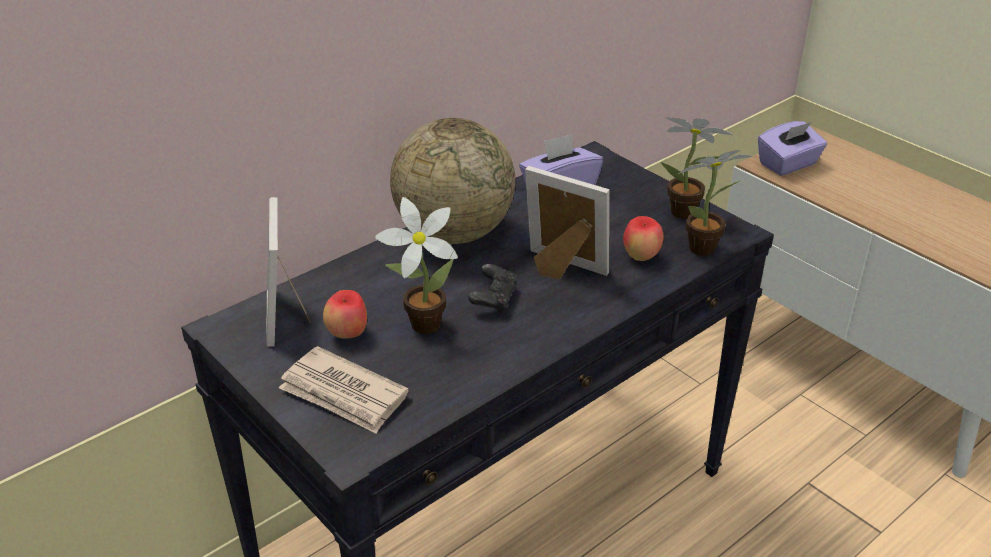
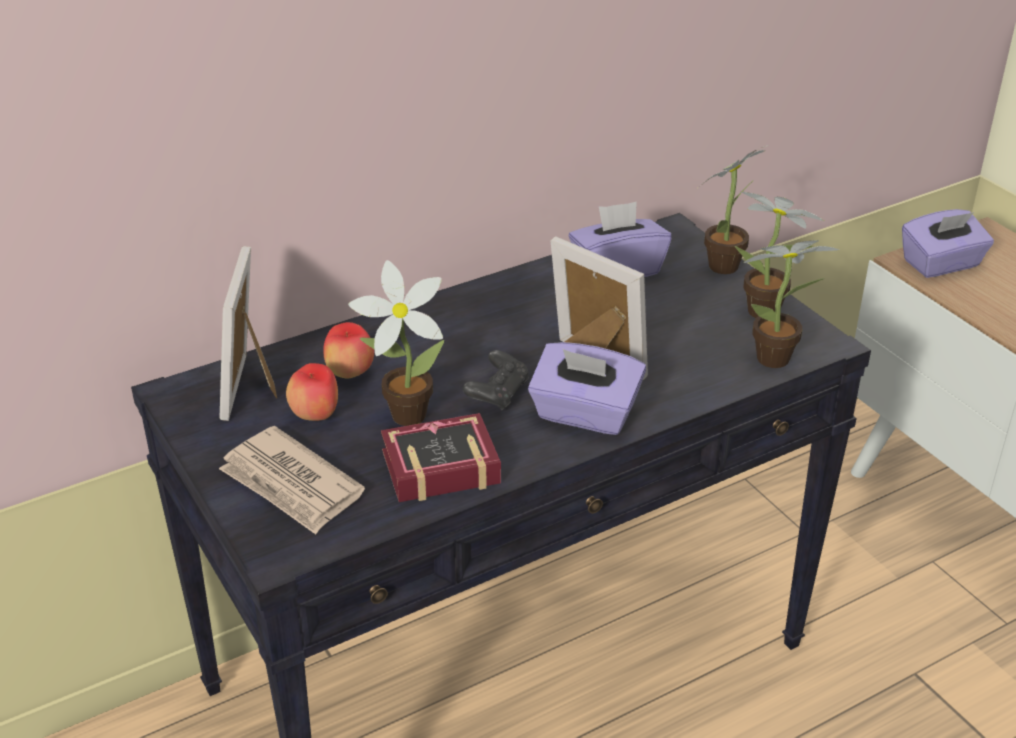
camera: 10 degrees right, 0 degrees up
globe [390,118,516,244] -> none
apple [623,216,663,261] -> apple moved to [323,322,374,378]
none -> book [381,413,501,502]
none -> purple tissue box [528,342,646,435]
none -> potted plant [700,145,768,274]

